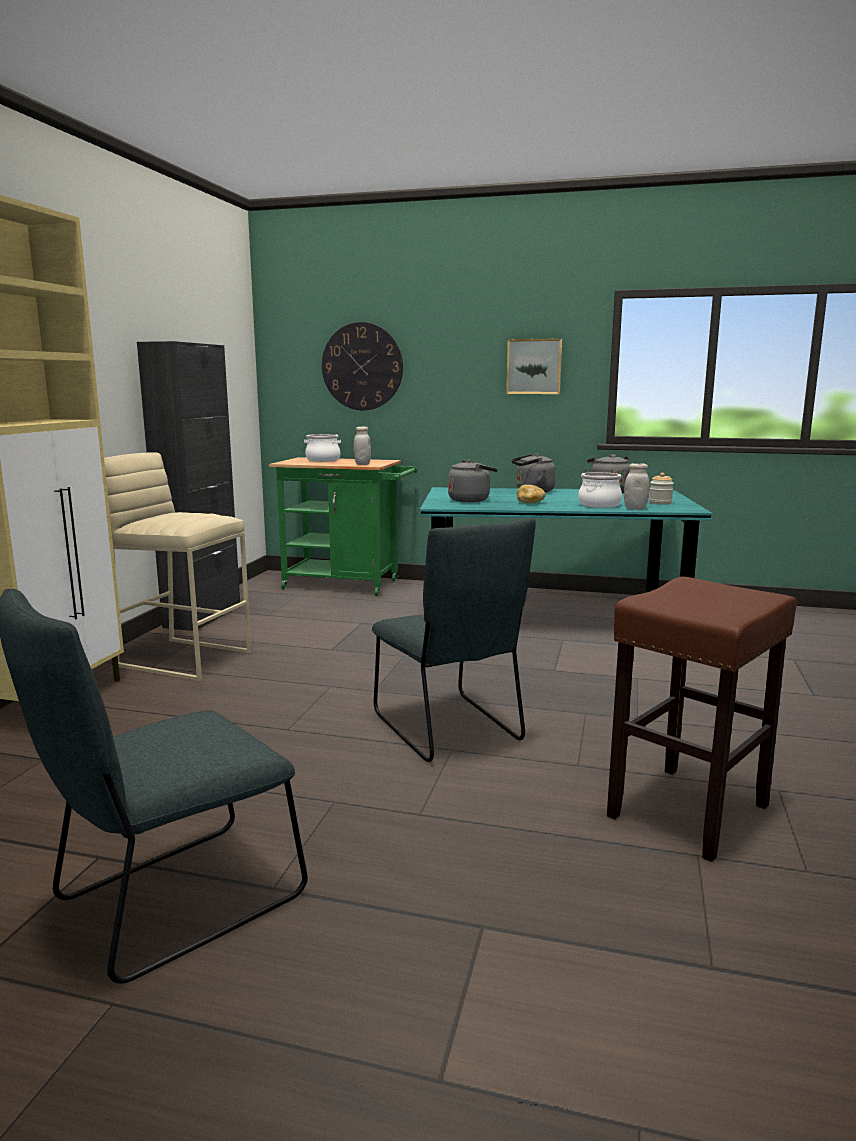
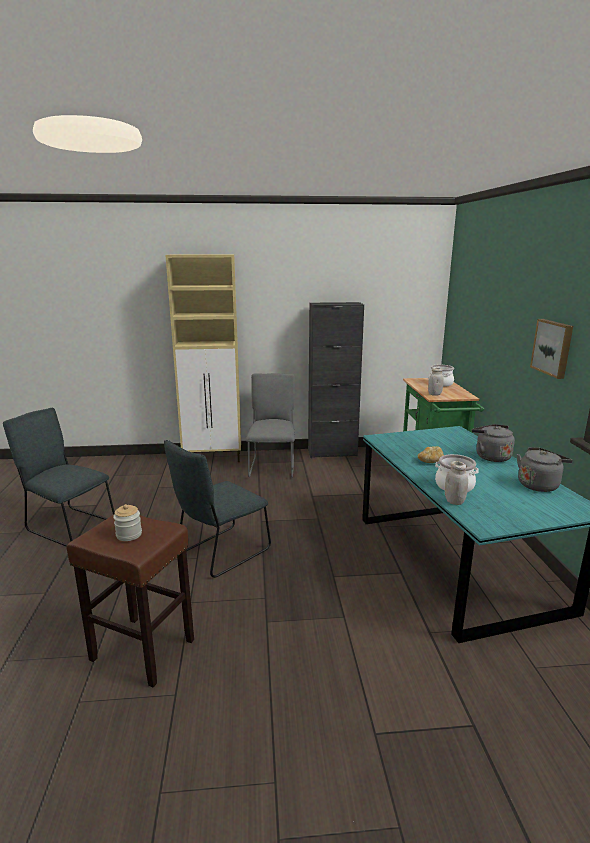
camera: 70 degrees right, 5 degrees up
beige stool [104,452,252,681] -> grey chair [246,373,295,478]
wall clock [322,322,403,410] -> none
grey kettle [448,460,498,502] -> none
jar [649,473,674,505] -> jar moved to [113,504,142,541]

